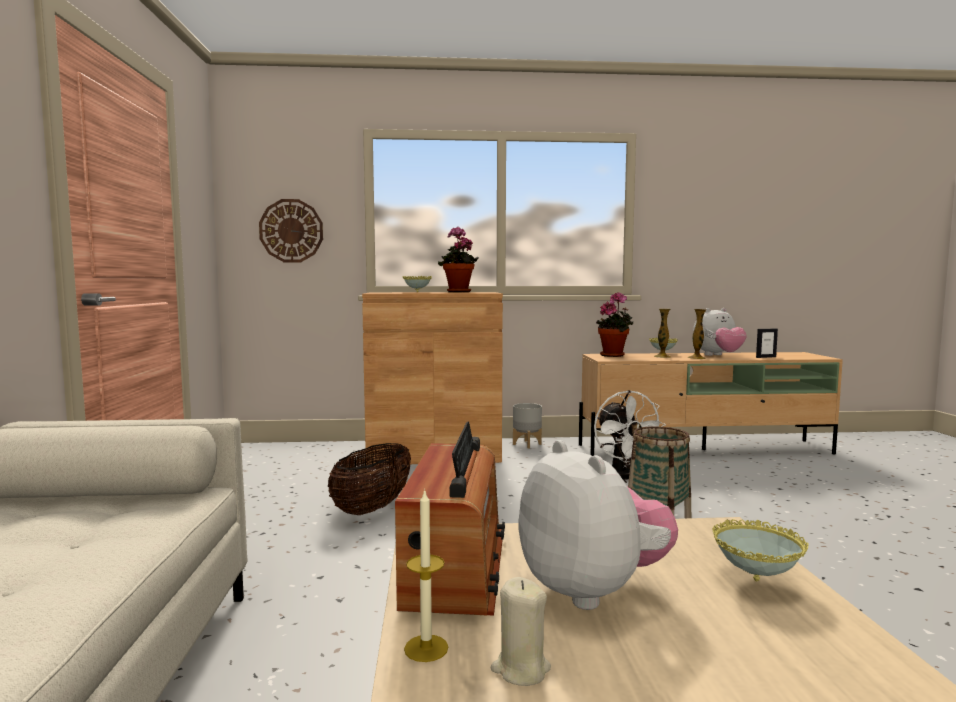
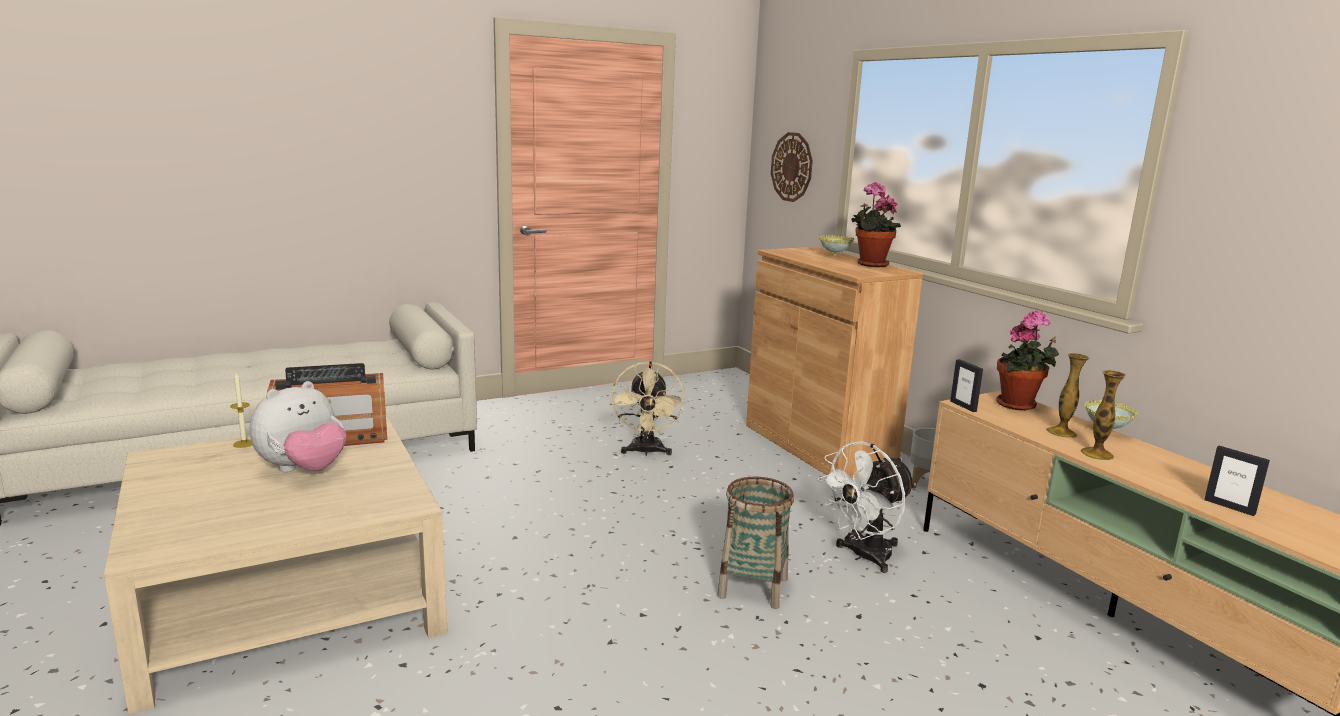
camera: 65 degrees right, 10 degrees up
basket [328,443,411,515] -> beige fan [611,361,685,456]
beige candle [491,577,551,686] -> none
plush toy [693,308,747,356] -> none
bowl [712,519,809,581] -> none
none -> picture frame [950,359,983,412]

